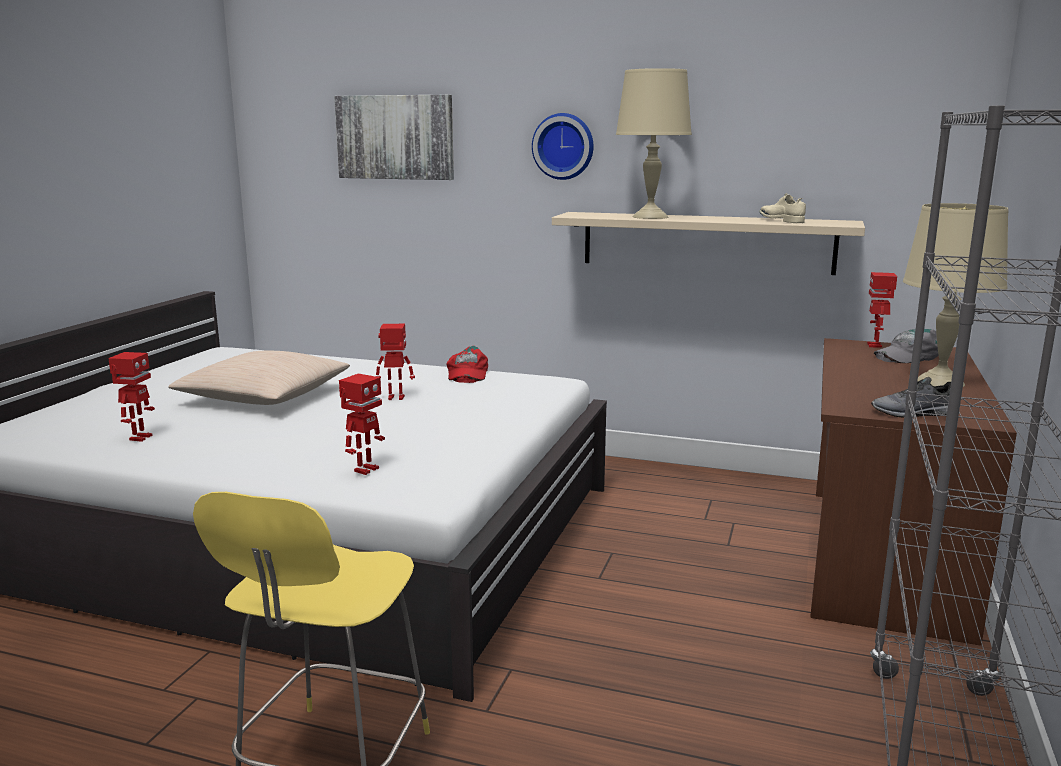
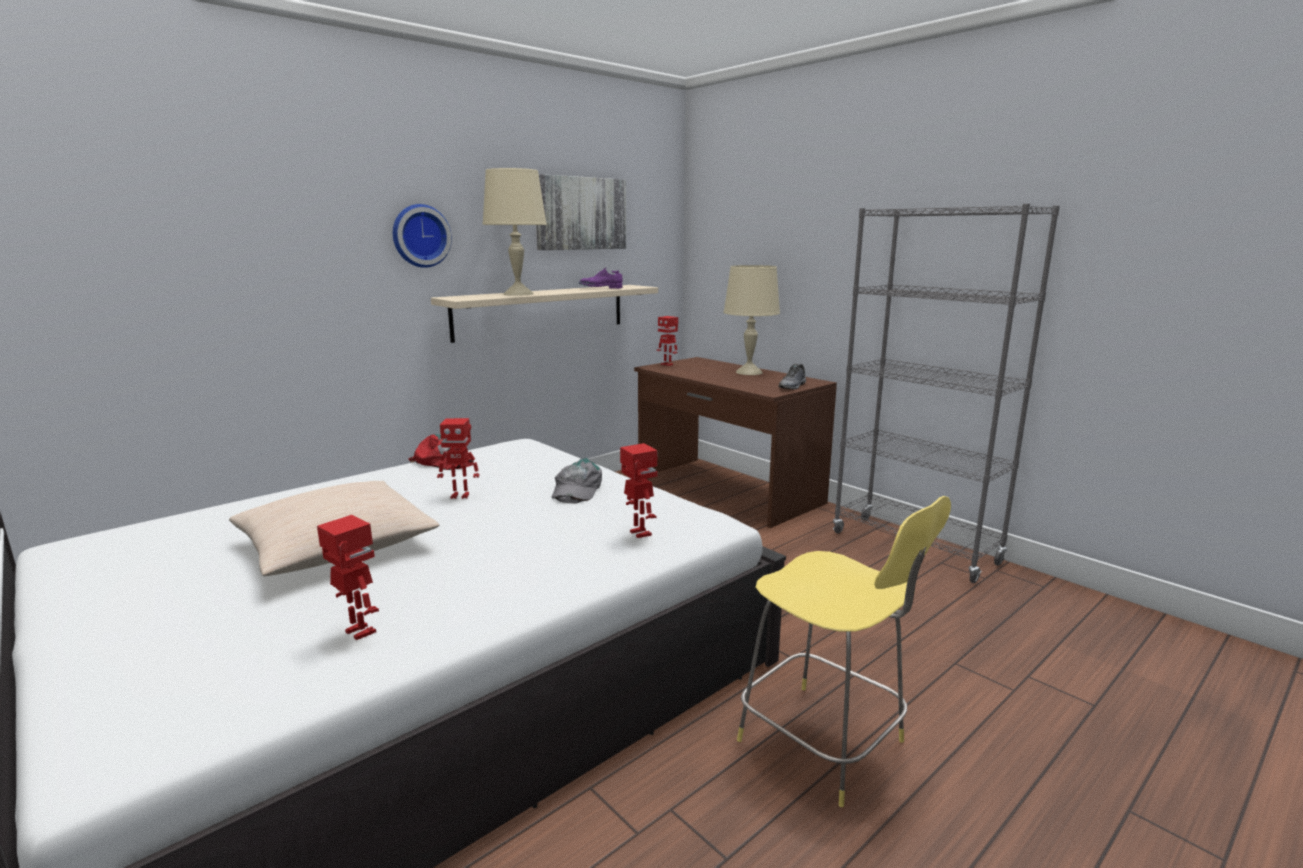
camera: 60 degrees left, 0 degrees up
picture [334,95,454,180] -> picture moved to [536,174,626,250]
toy robot [376,324,415,400] -> toy robot turned 120 degrees counterclockwise [437,418,479,499]
beige shoe [759,193,806,223] -> purple shoe [579,268,623,289]
grey cap [874,329,939,363] -> grey cap moved to [552,458,602,504]

